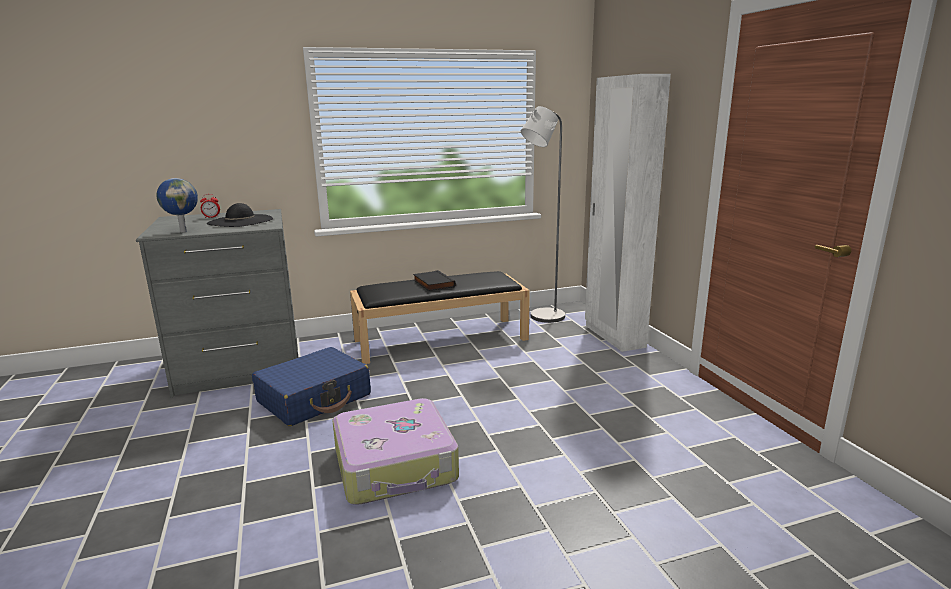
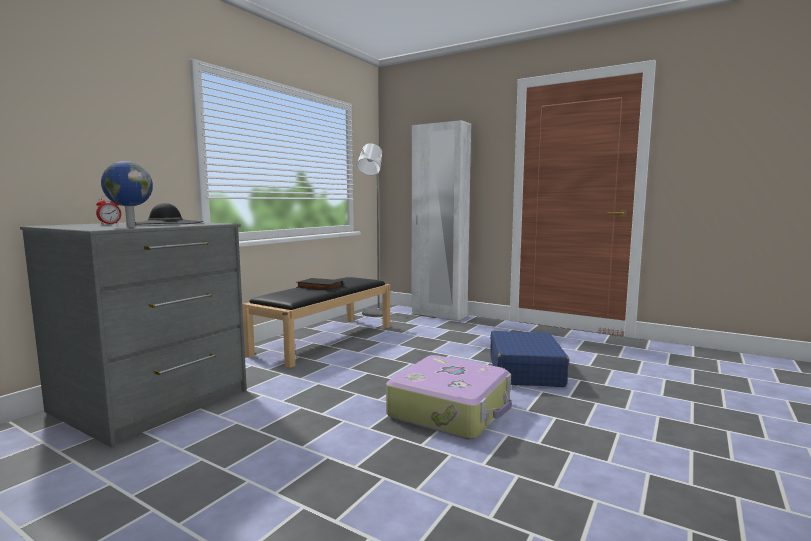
camera: 40 degrees left, 10 degrees down
blue suitcase [252,347,371,426] -> blue suitcase moved to [490,331,569,387]

